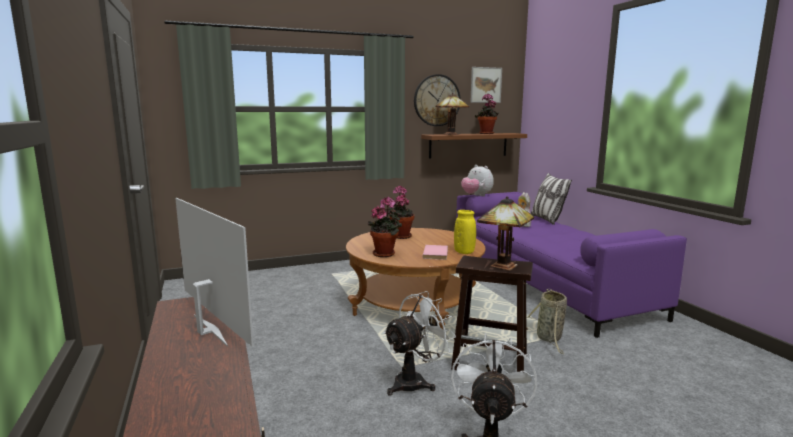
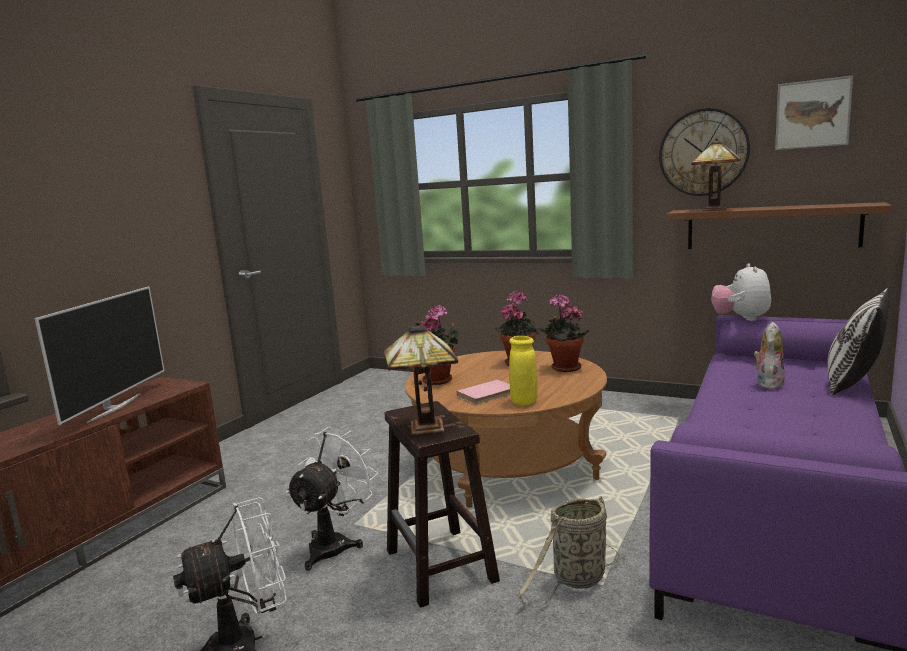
camera: 50 degrees right, 0 degrees up
white fan [383,291,456,396] -> white fan turned 75 degrees counterclockwise [286,427,378,571]
potted plant [475,94,499,134] -> potted plant moved to [541,294,590,372]

